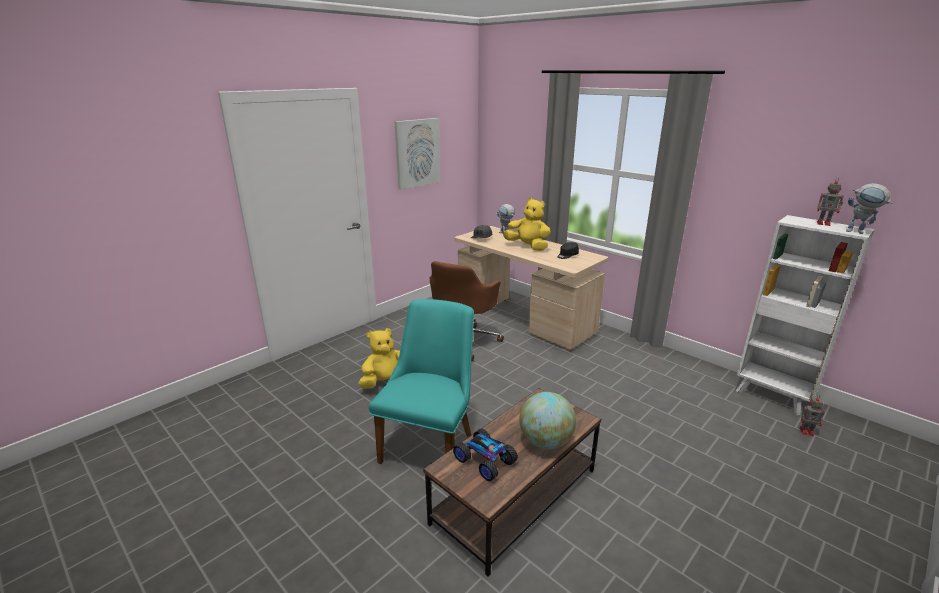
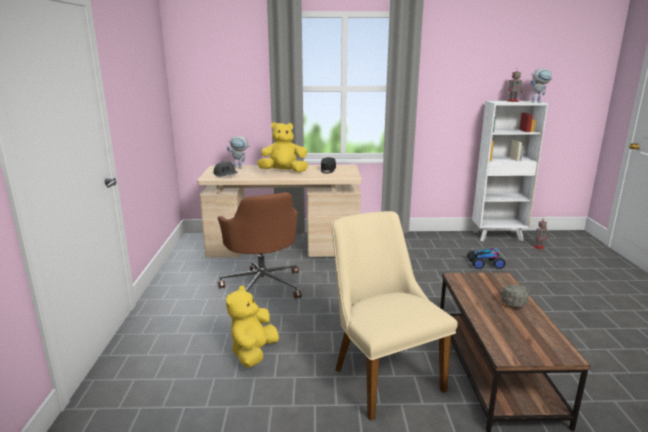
camera: 45 degrees left, 5 degrees down
turquoise chair [369,299,474,464] -> beige chair [332,211,458,421]
picture [395,118,440,190] -> none
toy car [453,428,518,481] -> toy car moved to [467,248,506,269]
globe [519,392,576,449] -> grey cap [501,284,529,307]

